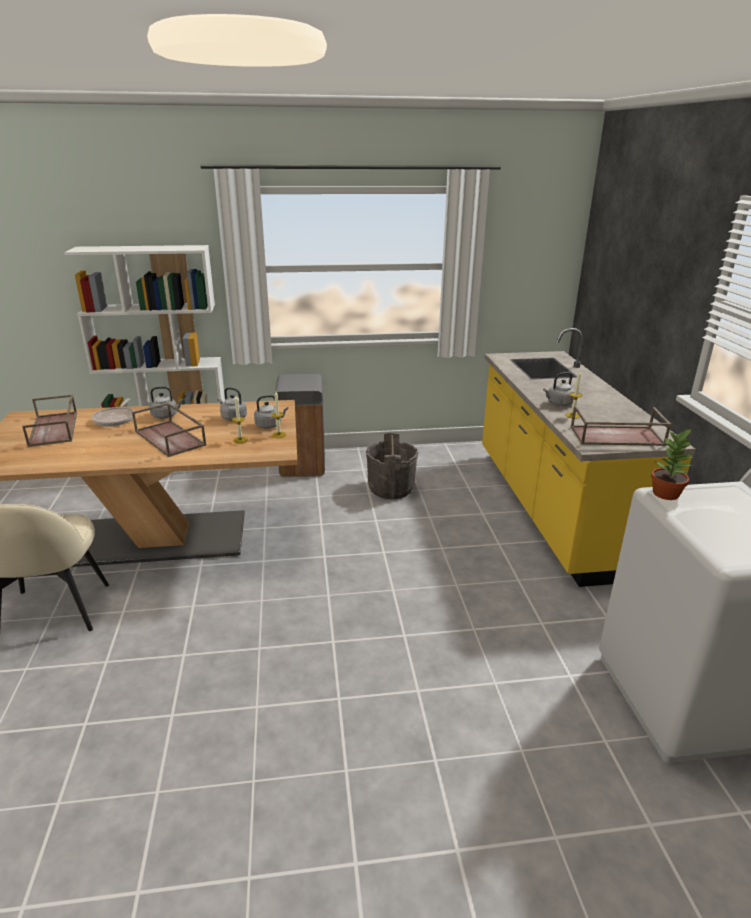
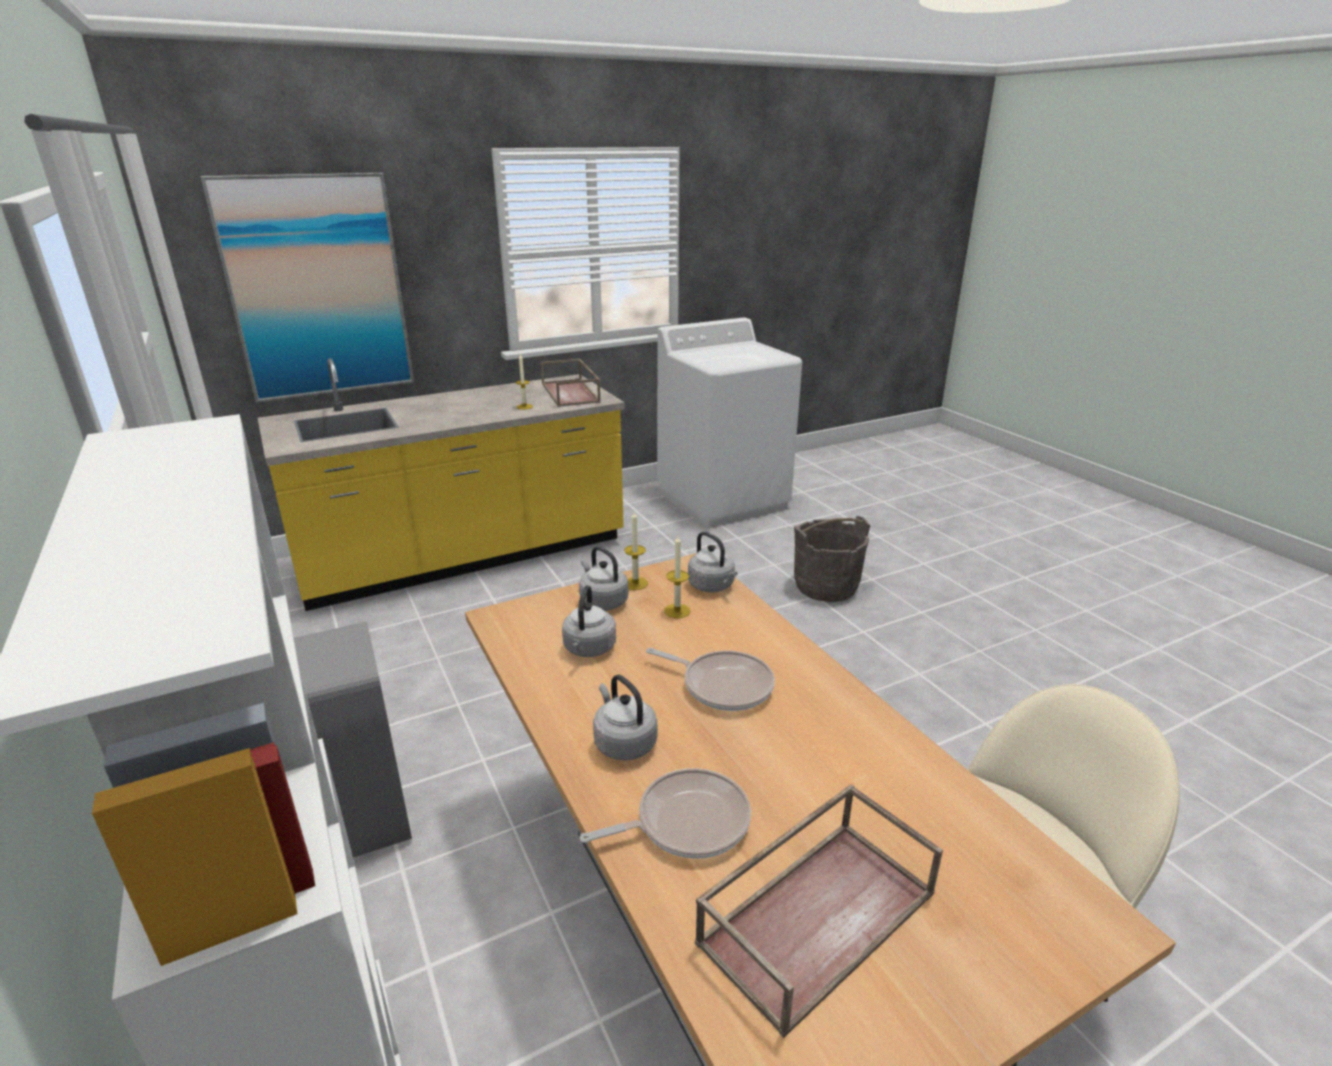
camera: 110 degrees left, 0 degrees up
brown tray [132,403,207,457] -> frying pan [646,648,775,711]
grey bucket [366,433,418,499] -> grey bucket moved to [794,516,871,602]
grey kettle [543,372,575,406] -> grey kettle moved to [688,532,738,592]
potted plant [651,428,693,500] -> none
none -> picture [201,173,414,403]

